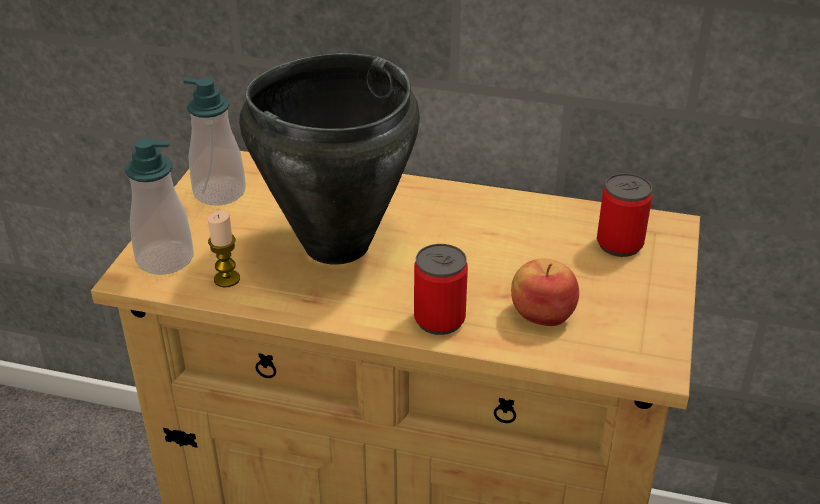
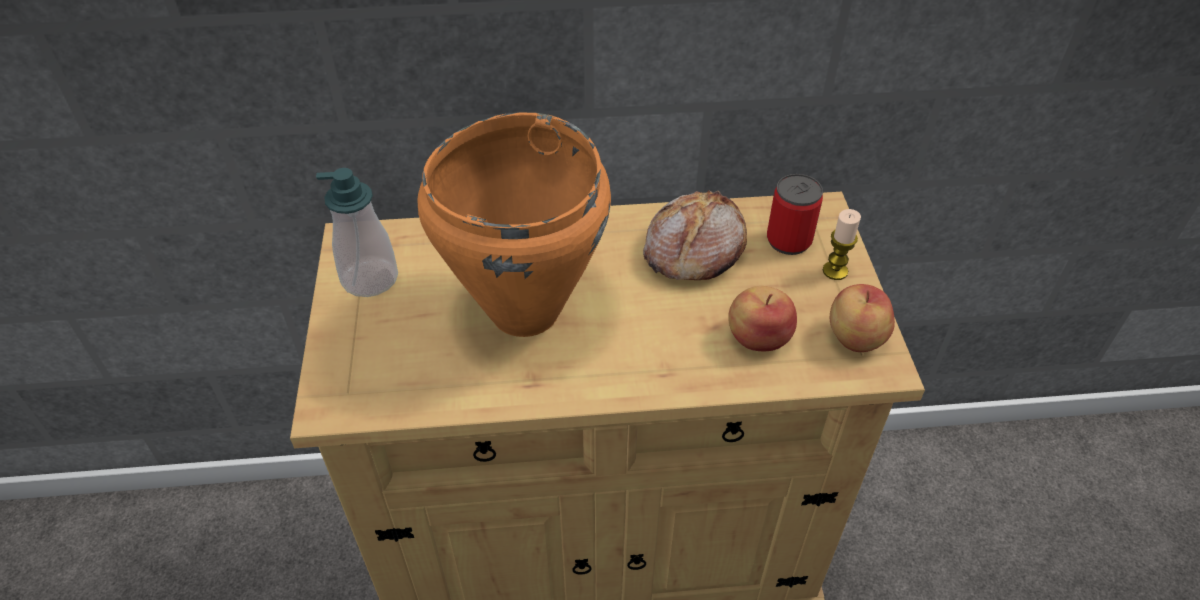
camera: 20 degrees left, 10 degrees up
soap dispenser [125,138,194,275] -> none
candle [208,211,240,287] -> candle moved to [823,209,861,280]
black cooking pot [239,53,420,265] -> orange cooking pot [418,112,611,337]
can [414,244,468,335] -> none
none -> bread [643,190,747,280]
none -> apple [830,284,895,352]

